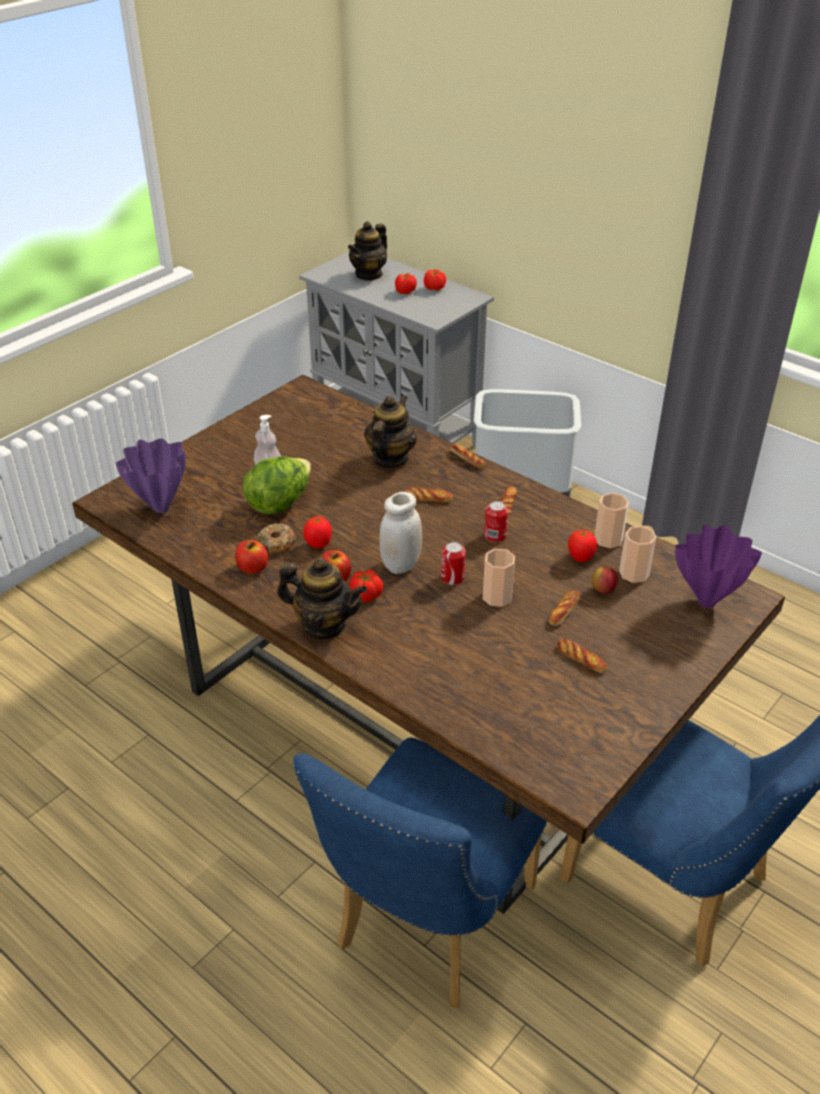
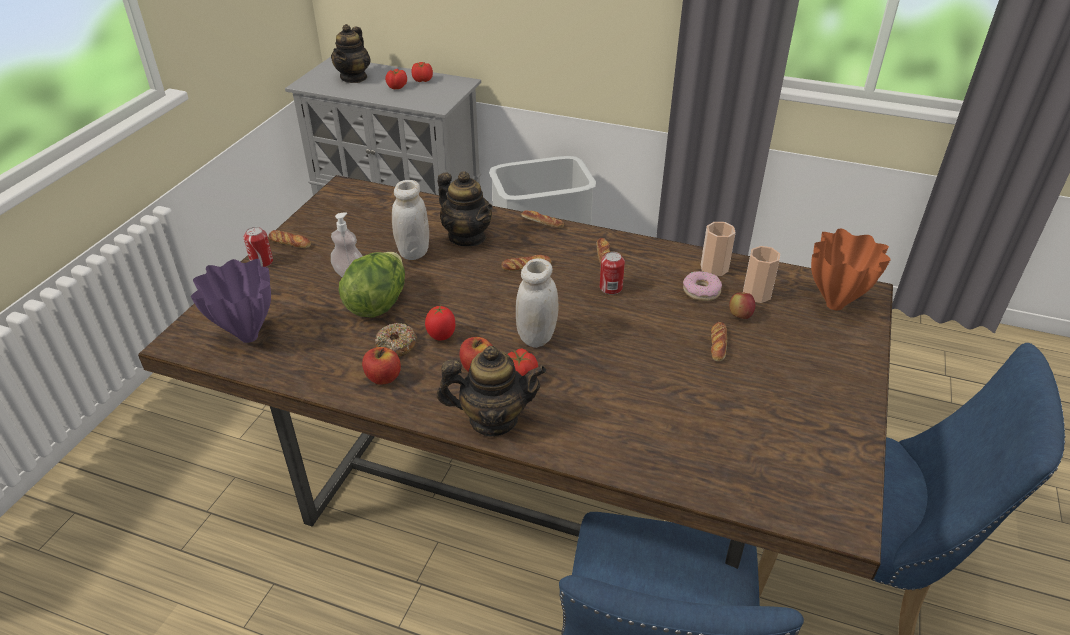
camera: 20 degrees left, 0 degrees up
teapot [364,395,417,468] -> teapot turned 135 degrees clockwise [437,171,493,246]
can [441,542,466,585] -> can moved to [244,227,273,267]
cup [483,549,515,607] -> none
bread [557,638,607,673] -> bread moved to [269,230,311,248]
tomato [568,530,597,562] -> donut [683,271,722,301]
purple vase [675,525,762,608] -> orange vase [811,229,891,310]
none -> white jar [392,180,429,260]

